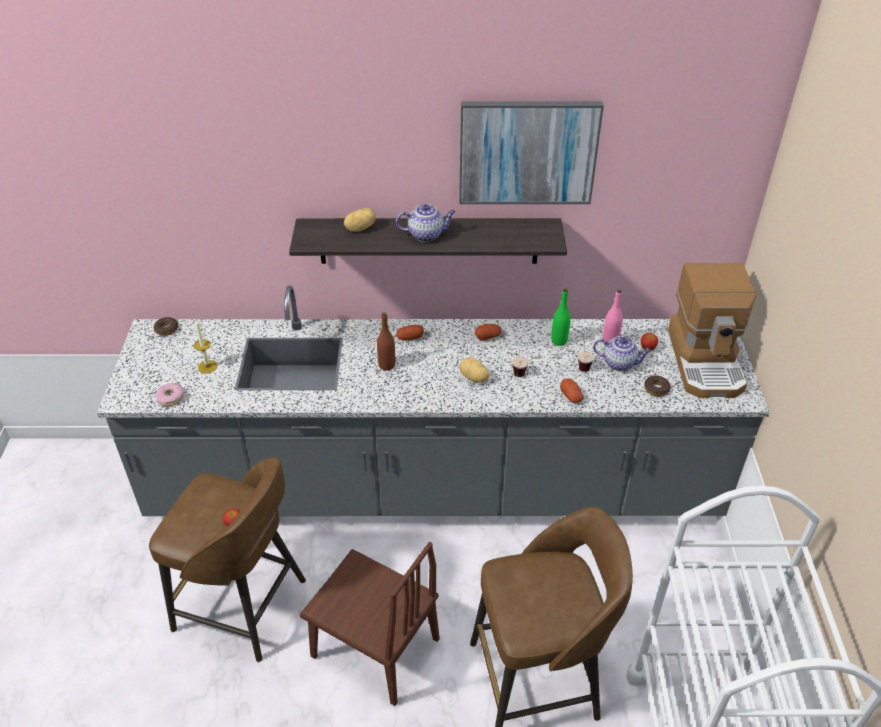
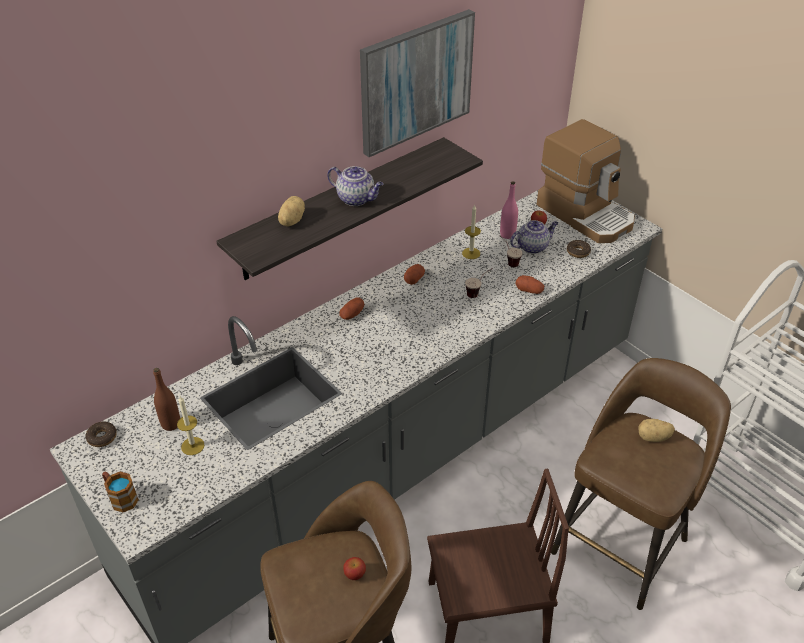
camera: 40 degrees left, 0 degrees up
donut [155,383,184,406] -> none
brown bottle [377,312,395,371] -> brown bottle moved to [153,368,180,431]
teapot [396,204,456,242] -> teapot turned 75 degrees clockwise [327,166,383,206]
potato [460,357,490,383] -> potato moved to [638,419,675,442]
green bottle [551,288,571,346] -> candle [462,204,481,259]
none -> mug [102,471,139,512]

